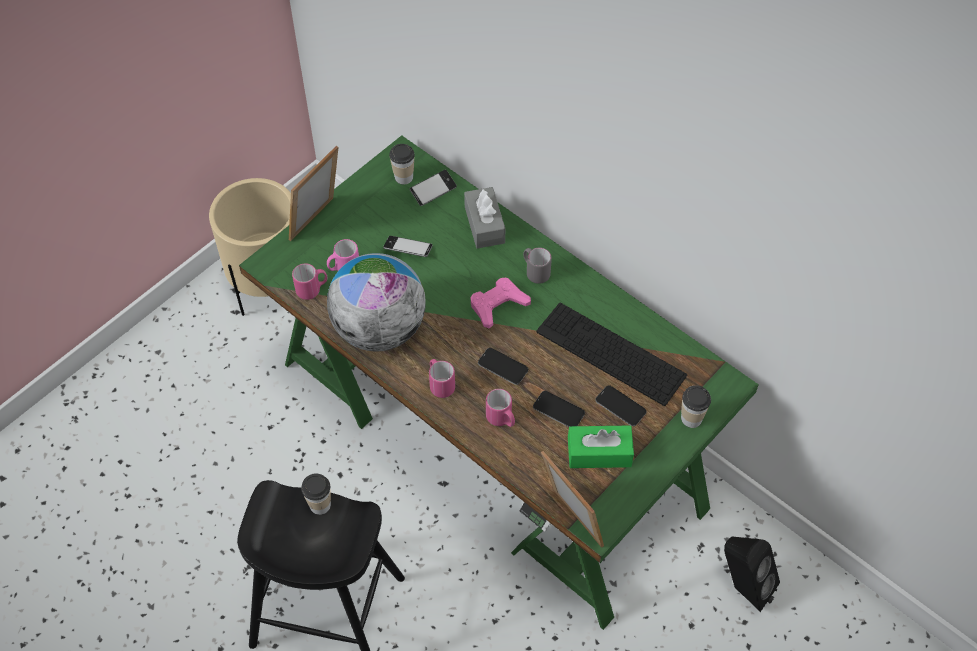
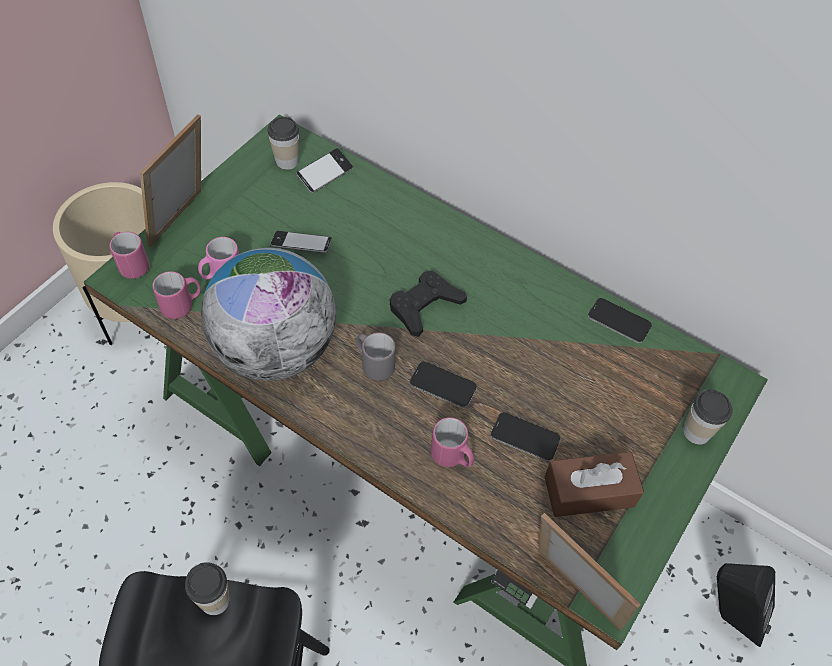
camera: 10 degrees left, 0 degrees up
pink mug [429,359,455,398] -> pink mug moved to [109,232,149,279]
grey tissue box [464,187,505,249] -> none
pink game controller [470,278,531,329] -> black game controller [389,271,467,337]
grey mug [523,247,552,284] -> grey mug moved to [356,332,396,381]
keyboard [536,303,687,406] -> none
green tissue box [568,425,634,468] -> brown tissue box [544,452,644,517]
phone [595,385,647,426] -> phone moved to [588,298,652,343]

